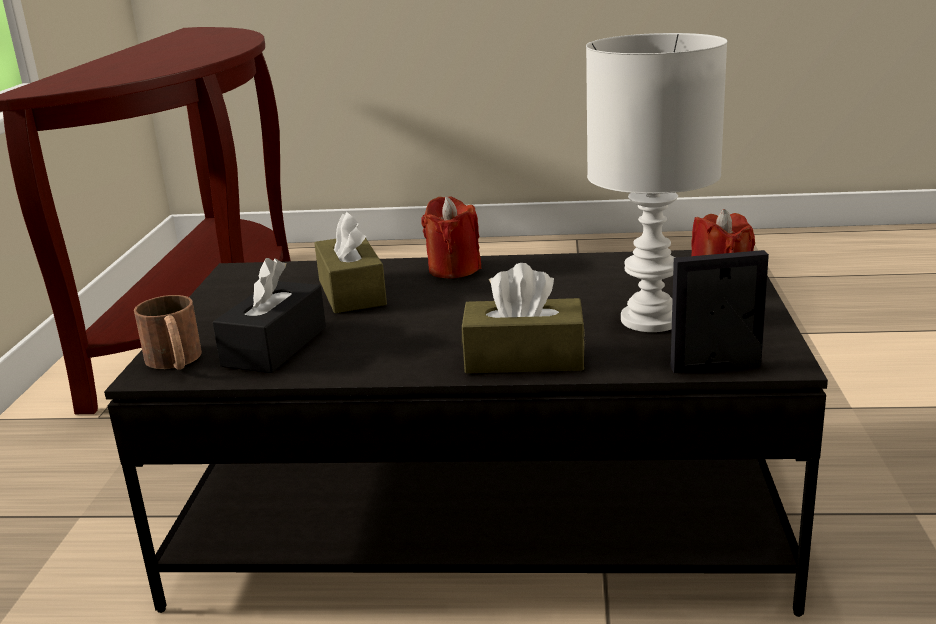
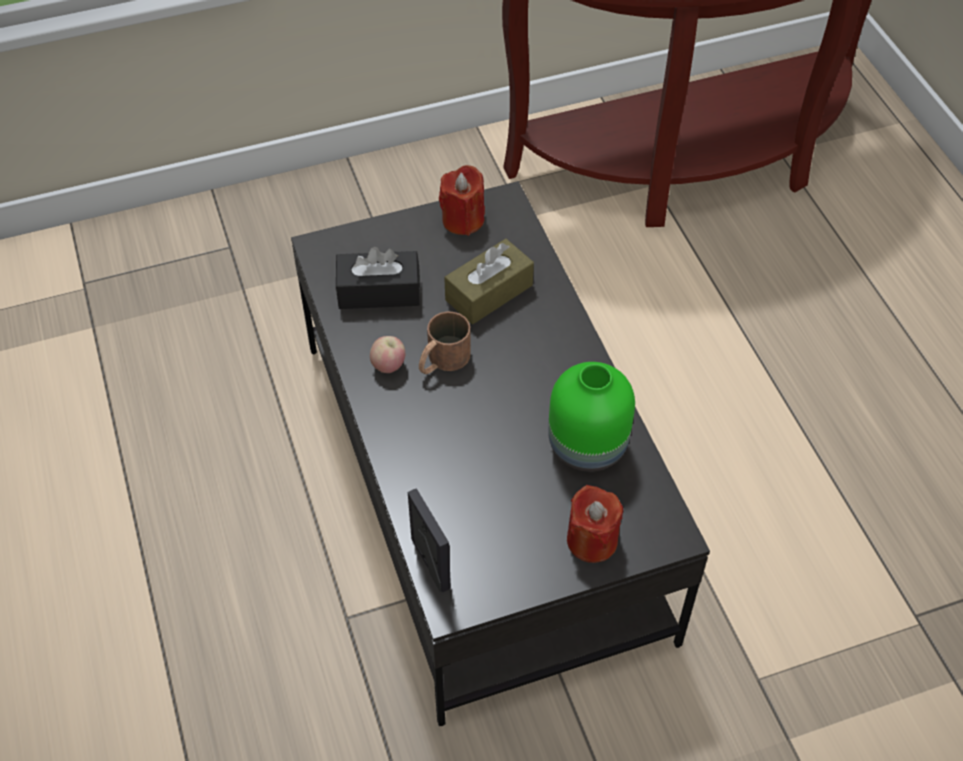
camera: 65 degrees right, 30 degrees up
brown mug [134,295,202,370] -> brown mug moved to [419,312,471,374]
red candle [421,196,481,279] -> red candle moved to [439,165,485,236]
brown tissue box [462,263,585,373] -> none
white table lamp [586,33,727,332] -> none
none -> apple [370,336,405,373]
none -> green vase [548,362,635,472]

